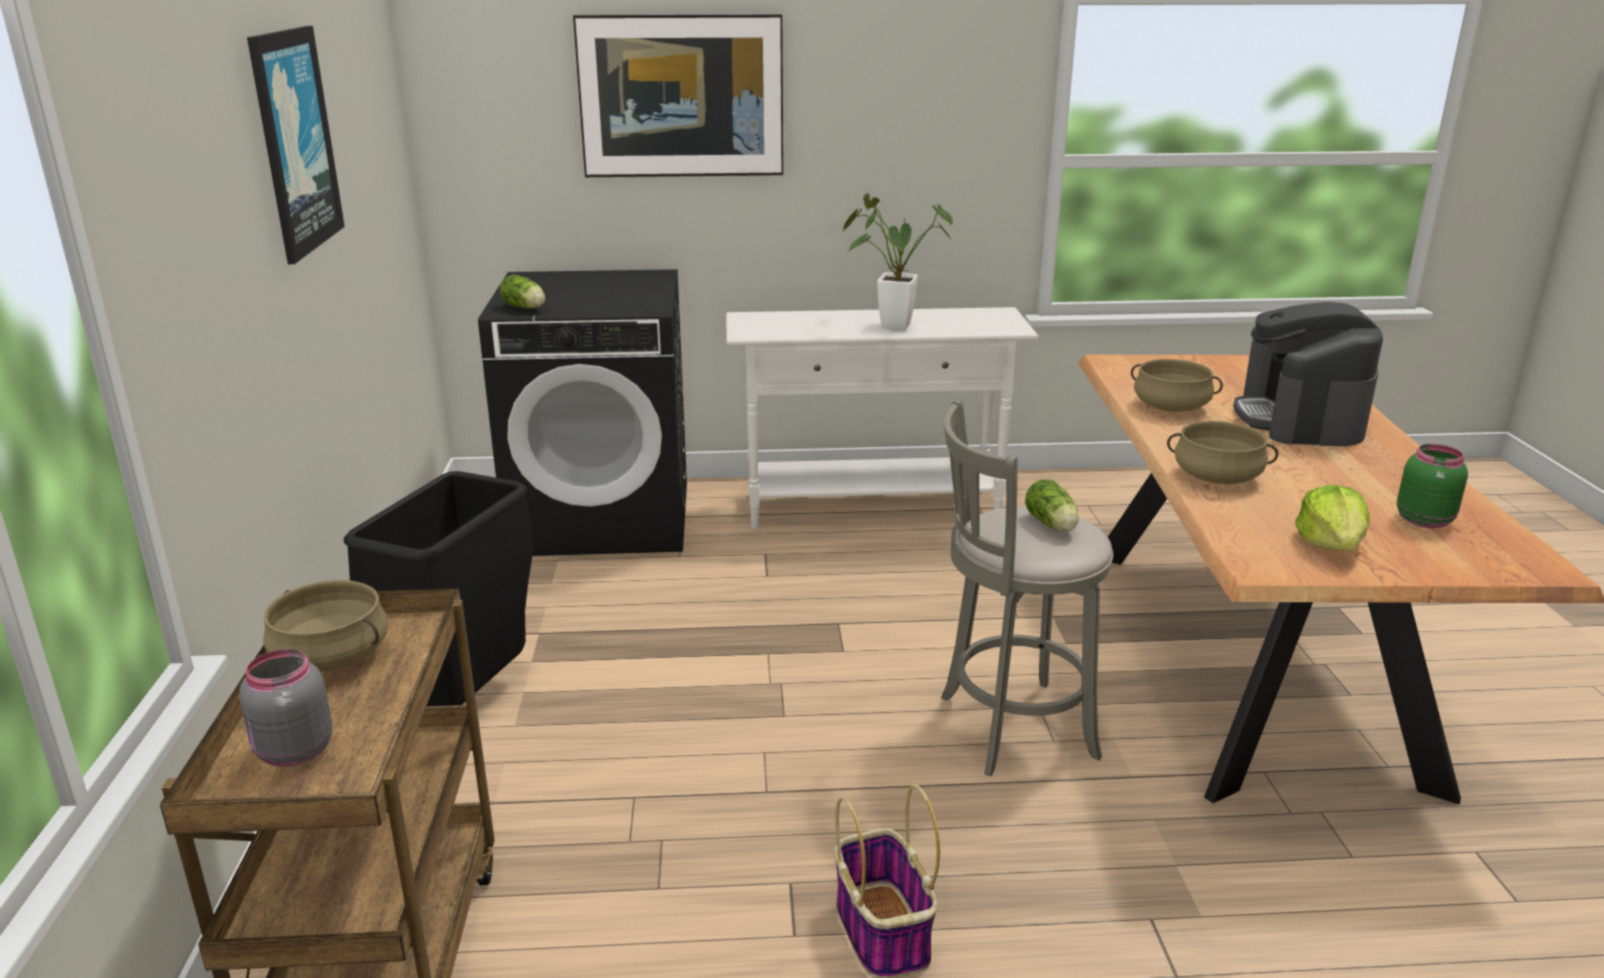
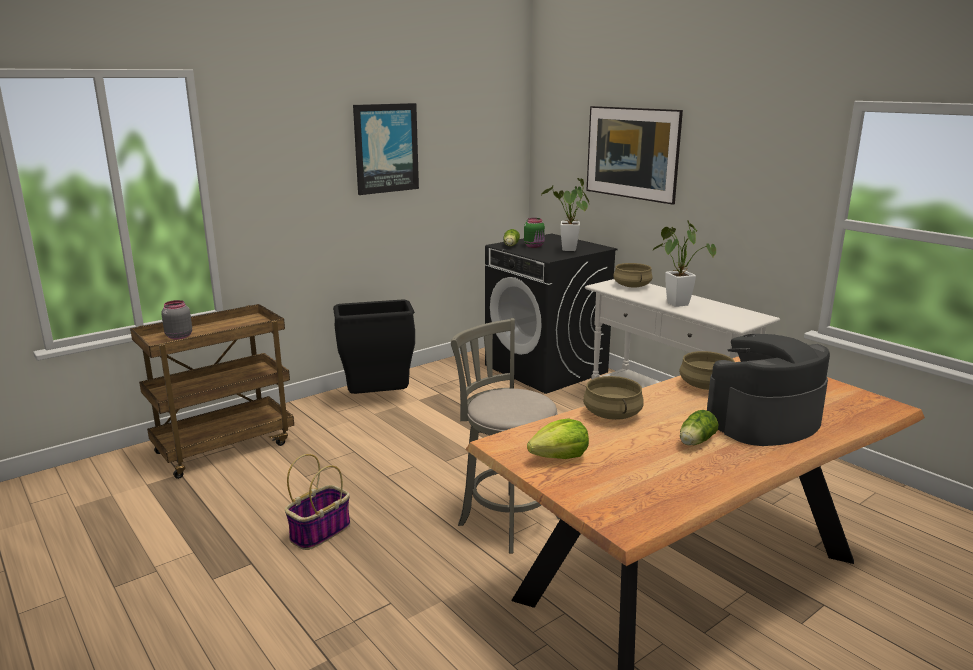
camera: 55 degrees right, 5 degrees down
beige cooking pot [263,580,388,672] -> beige cooking pot moved to [613,263,653,287]
lettuce [1025,479,1079,531] -> lettuce moved to [680,410,718,446]
green jar [1397,444,1468,528] -> green jar moved to [524,218,545,248]
none -> potted plant [541,178,589,251]

